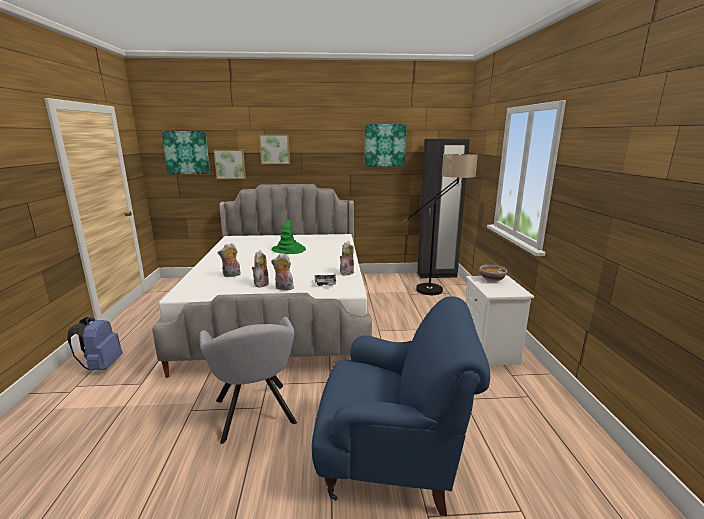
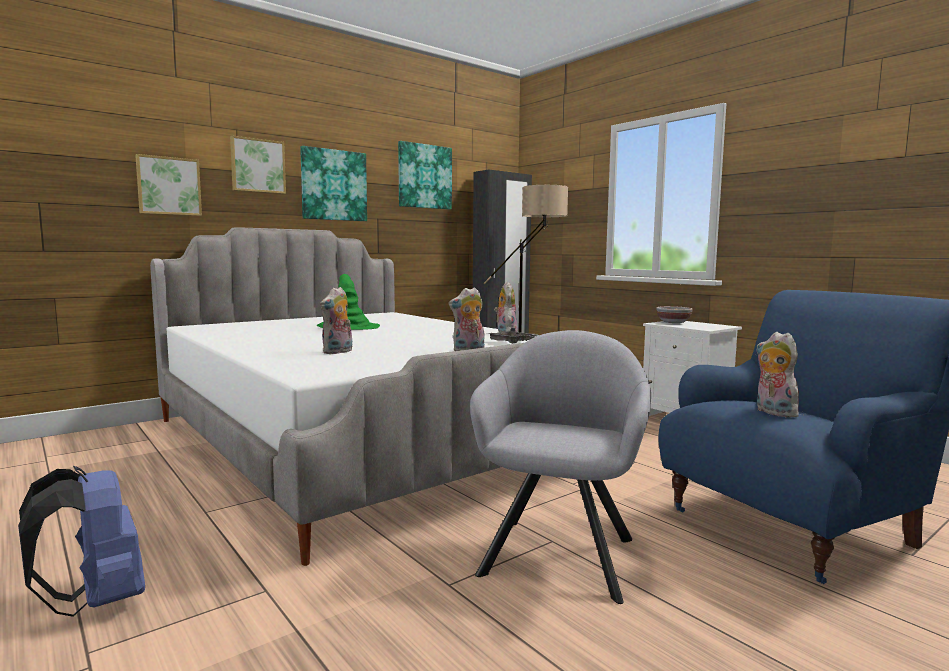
camera: 35 degrees left, 10 degrees down
picture [161,131,210,174] -> picture moved to [300,146,367,221]
grey armchair [199,317,297,444] -> grey armchair turned 105 degrees counterclockwise [470,330,651,604]
plush toy [252,250,269,288] -> plush toy moved to [756,332,799,418]

